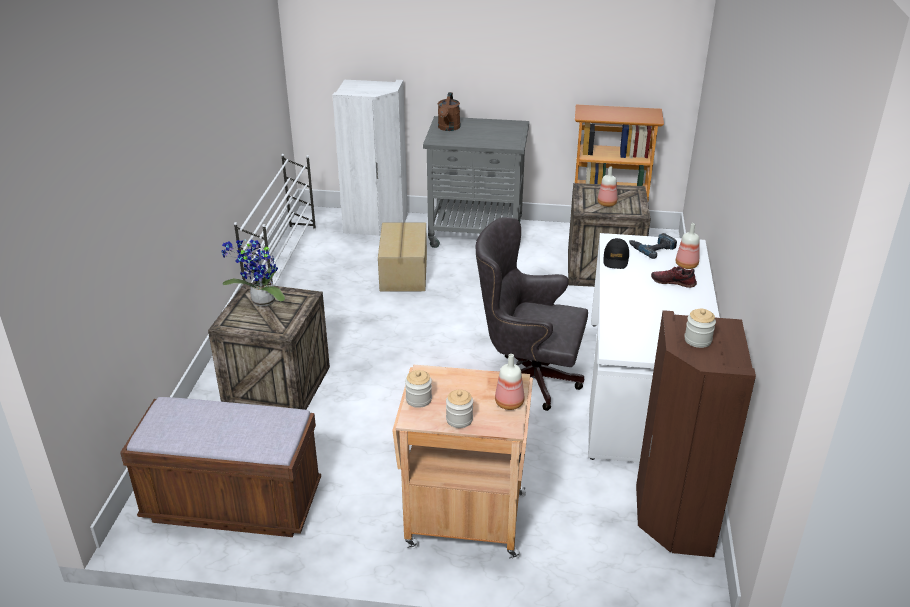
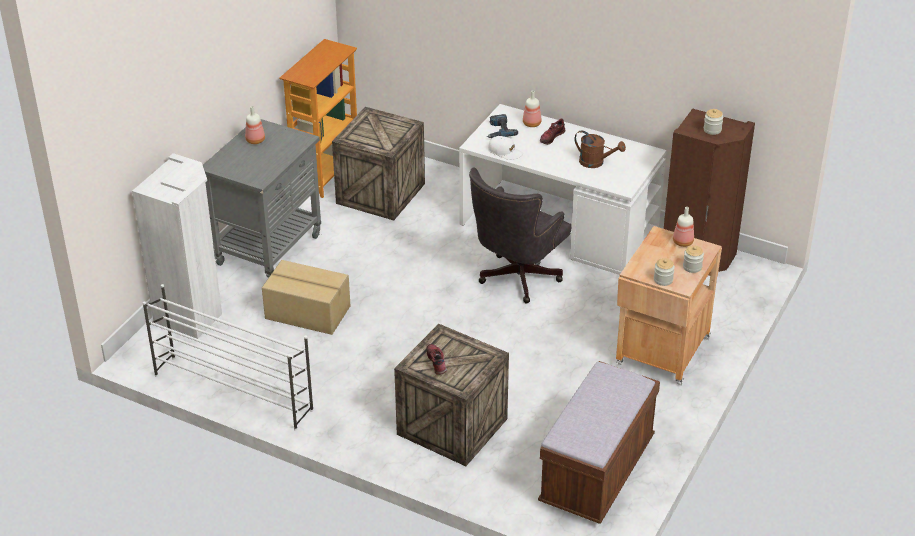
camera: 70 degrees left, 5 degrees up
potted plant [222,239,285,307] -> shoe [426,344,447,375]
brown watering can [438,92,460,131] -> brown watering can moved to [575,130,626,168]
bottle [597,166,617,207] -> bottle moved to [245,106,265,144]
black cap [603,238,629,269] -> white cap [488,136,523,160]

